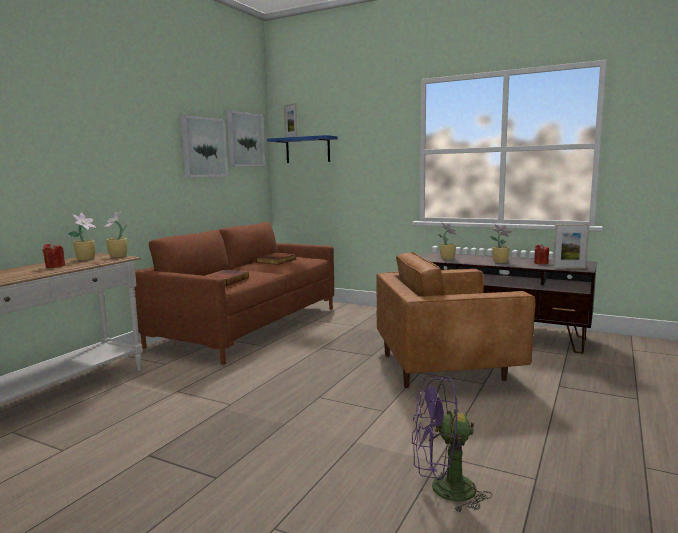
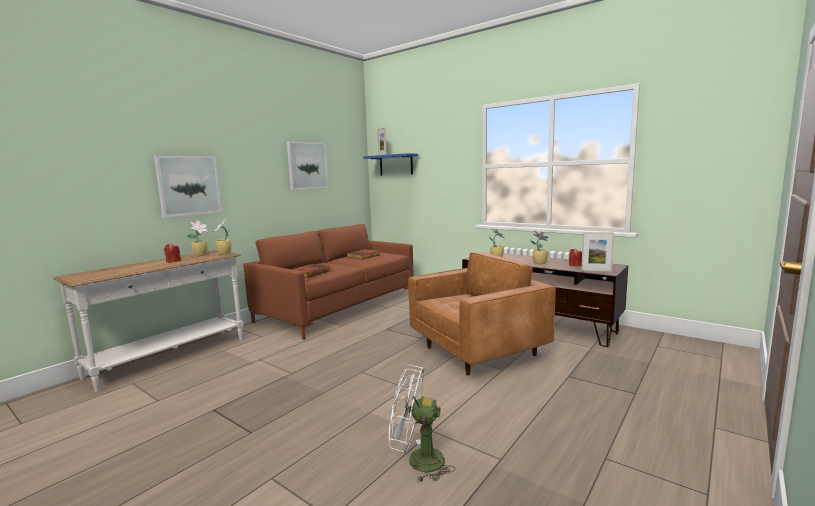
camera: 10 degrees right, 0 degrees up
picture [227,110,265,166] -> picture moved to [154,156,222,218]
brown armchair [376,252,535,388] -> brown armchair turned 150 degrees clockwise [408,252,556,376]
purple fan [412,376,492,514] -> white fan [389,365,455,482]

